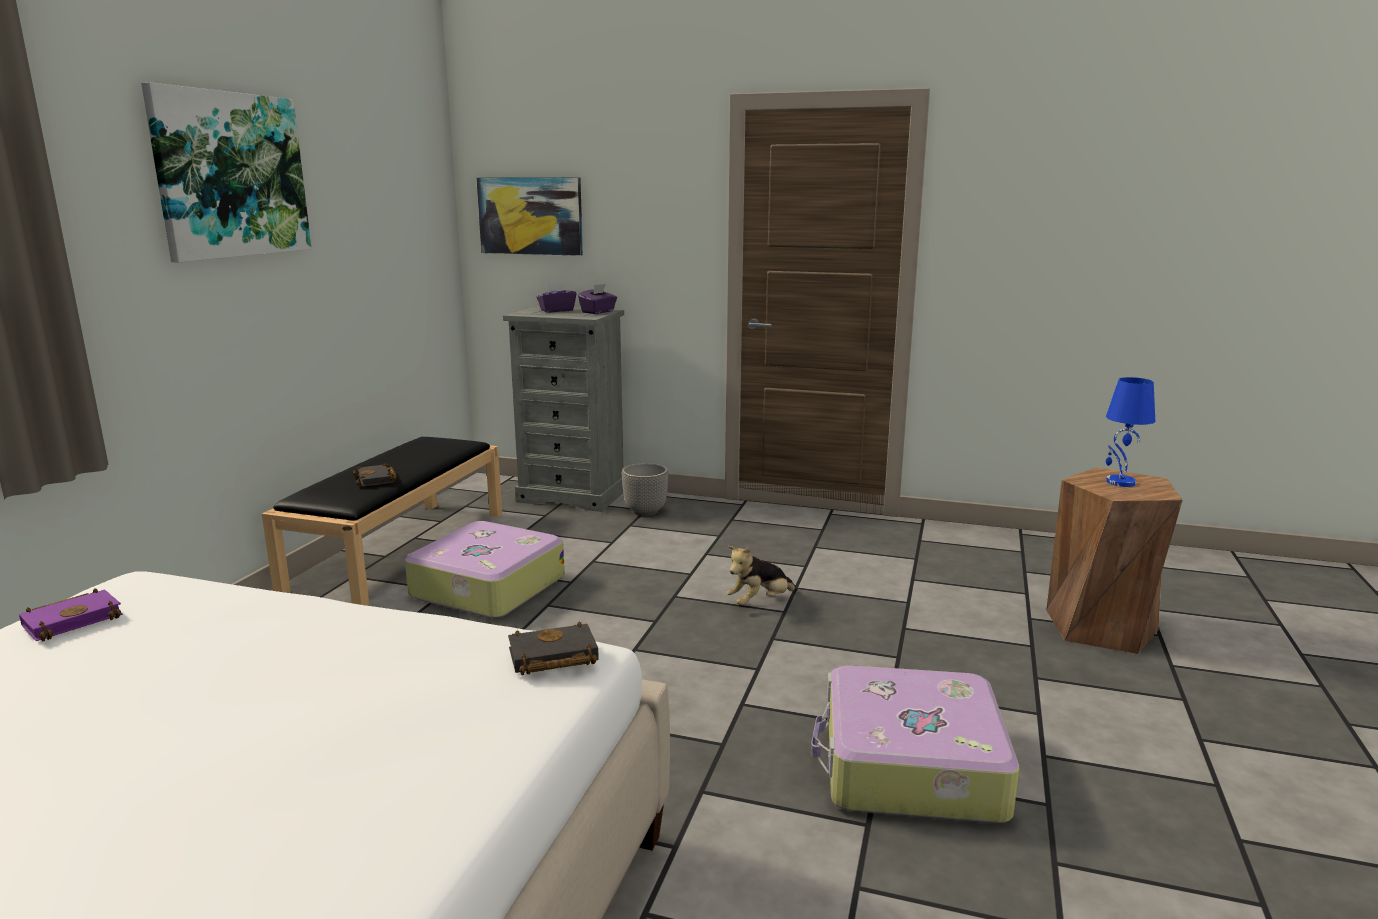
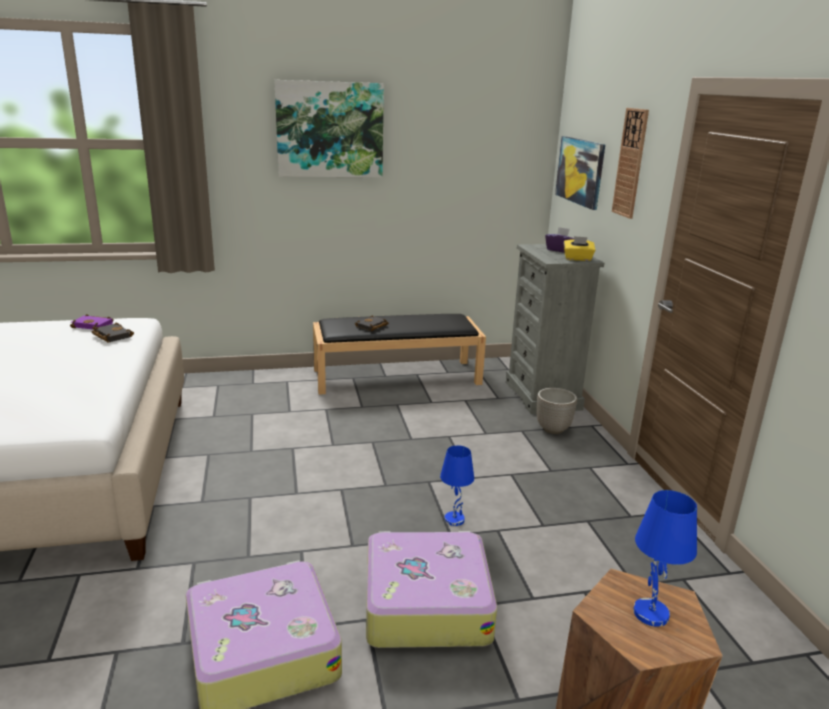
camera: 60 degrees right, 5 degrees up
suitcase [405,521,565,619] -> suitcase moved to [366,531,497,648]
black book [508,622,599,675] -> black book moved to [92,323,134,342]
purple tissue box [578,284,617,314] -> yellow tissue box [563,236,596,261]
plush toy [727,546,797,605] -> blue table lamp [440,445,474,526]
none -> wall clock [612,108,649,219]

